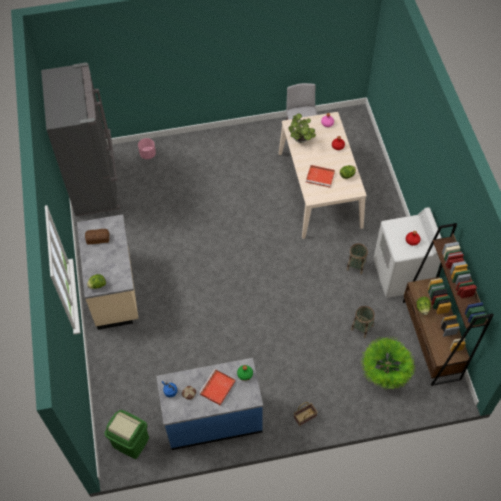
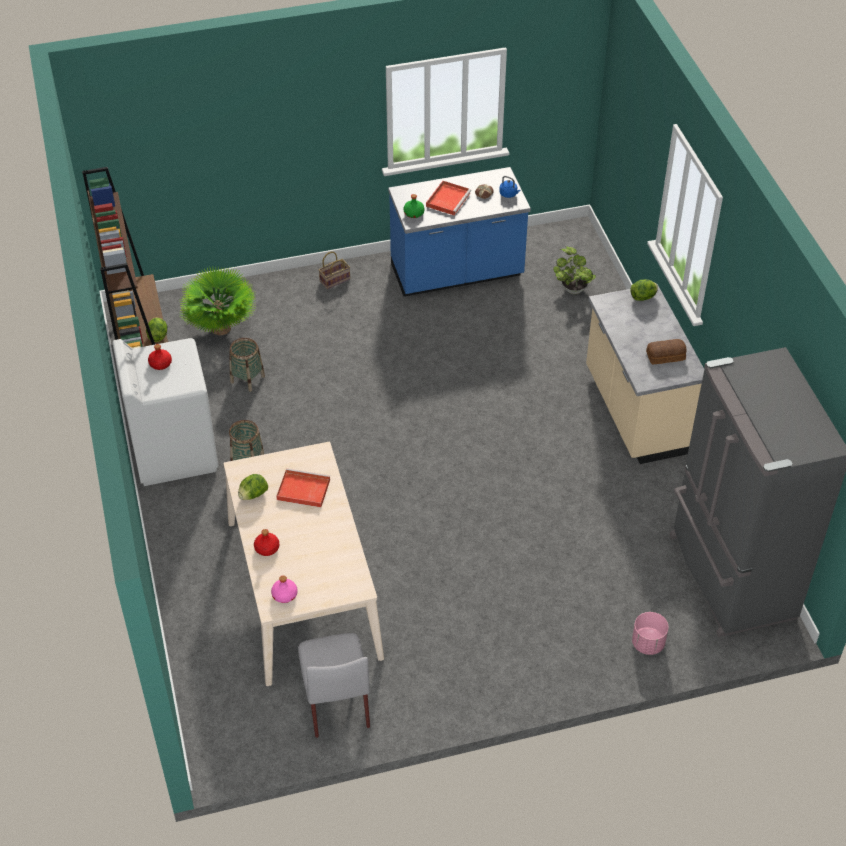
camera: 175 degrees right, 10 degrees down
green trash can [104,410,149,459] -> none
potted plant [289,114,316,143] -> potted plant moved to [553,247,596,294]

